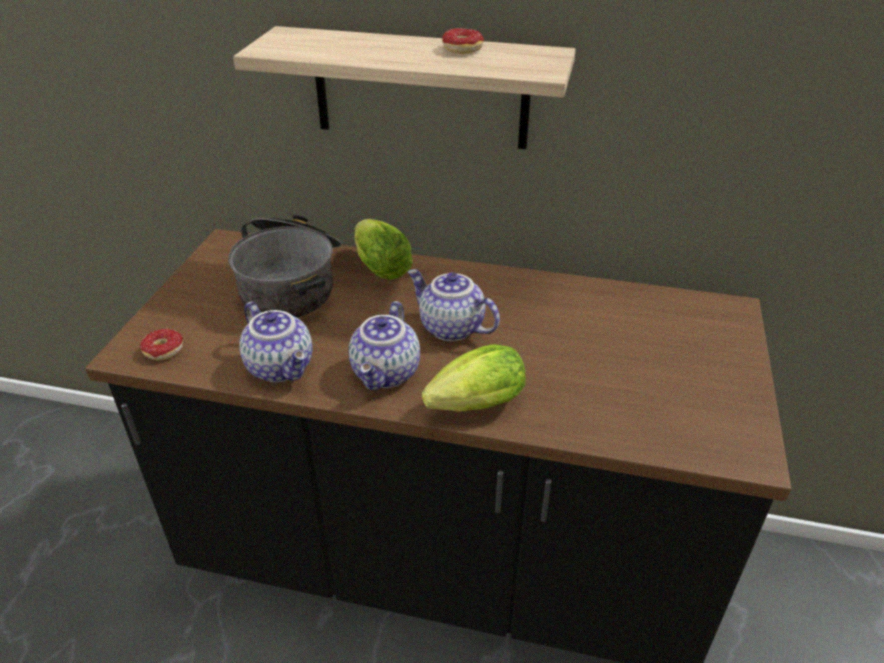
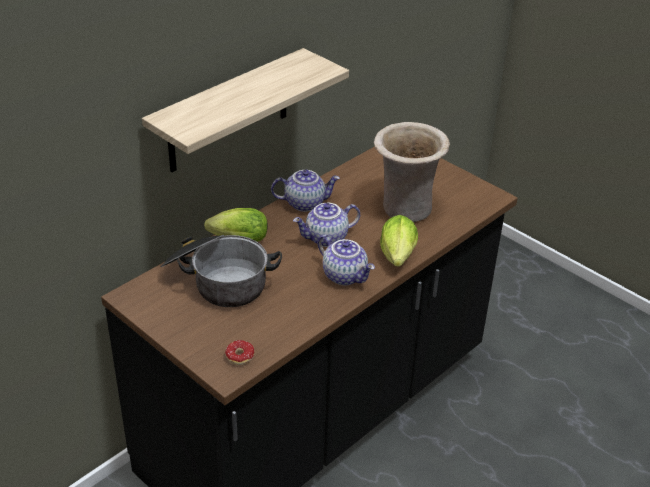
camera: 60 degrees left, 0 degrees up
teapot [239,302,313,382] -> teapot moved to [271,170,340,212]
donut [442,28,484,54] -> none
none -> beige vase [374,122,450,222]

